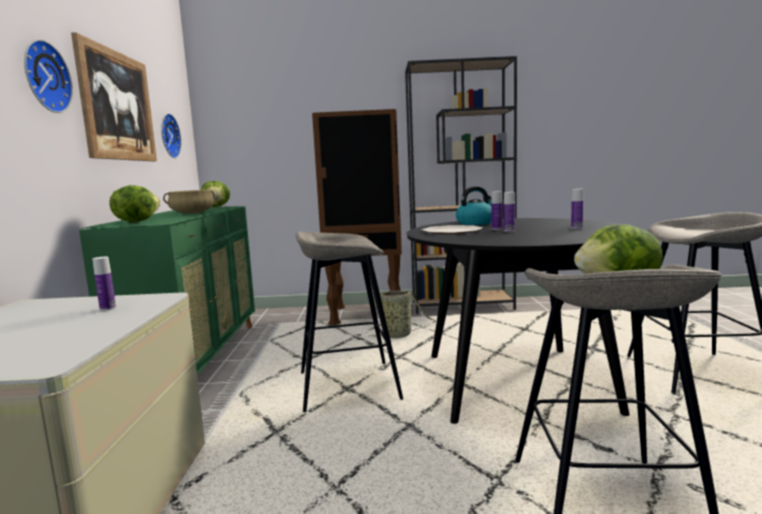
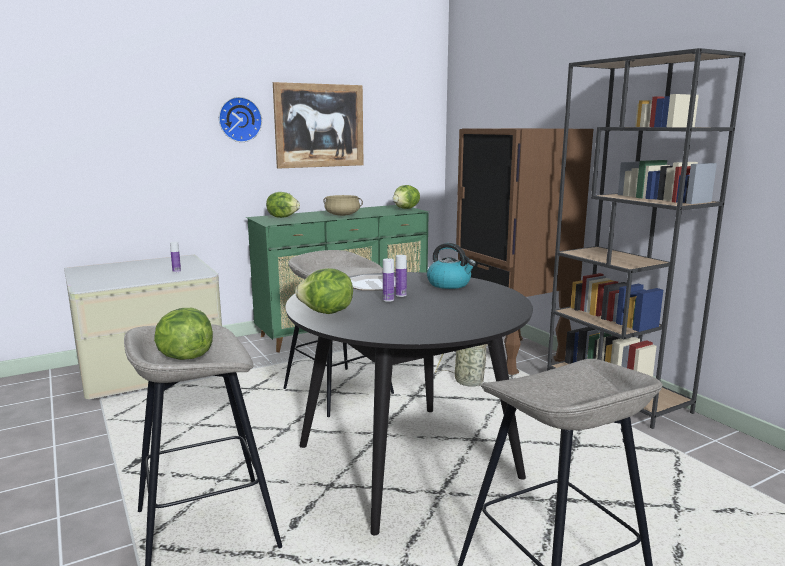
camera: 60 degrees right, 5 degrees up
wall clock [161,113,181,158] -> none
bottle [571,189,583,229] -> none
none -> lettuce [295,268,353,314]

